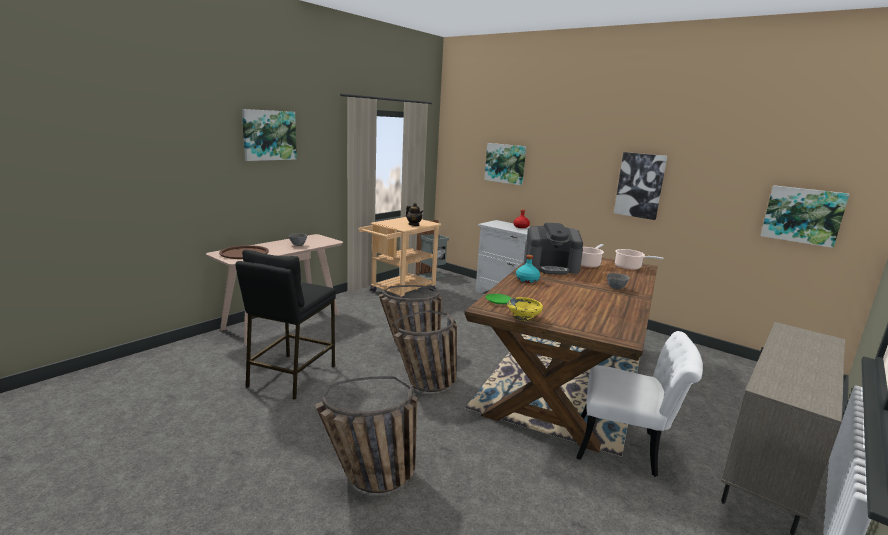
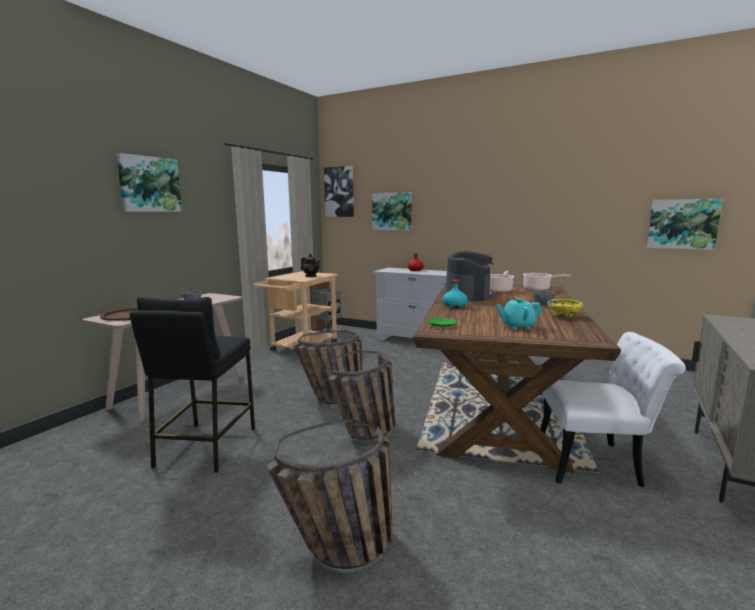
camera: 10 degrees left, 5 degrees down
yellow bowl [507,297,543,321] -> yellow bowl moved to [547,299,583,318]
coffee machine [523,223,583,275] -> coffee machine turned 75 degrees counterclockwise [446,250,494,301]
picture [614,152,667,220] -> picture moved to [324,166,354,217]
none -> turquoise teapot [496,298,542,330]

